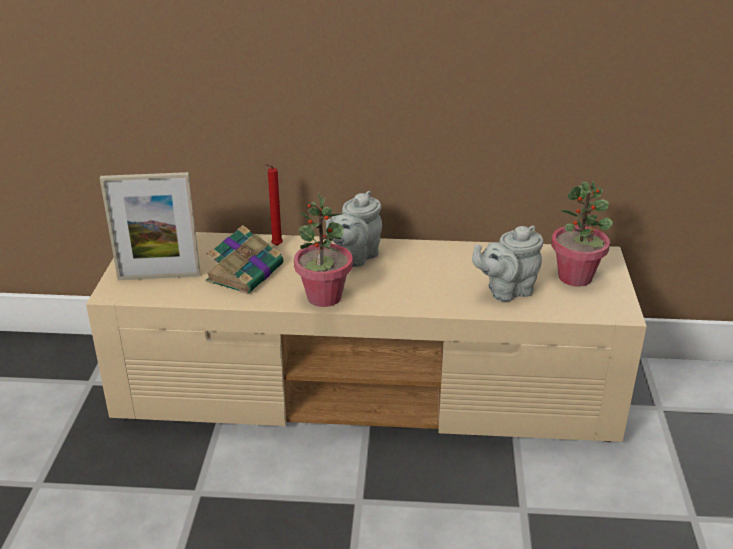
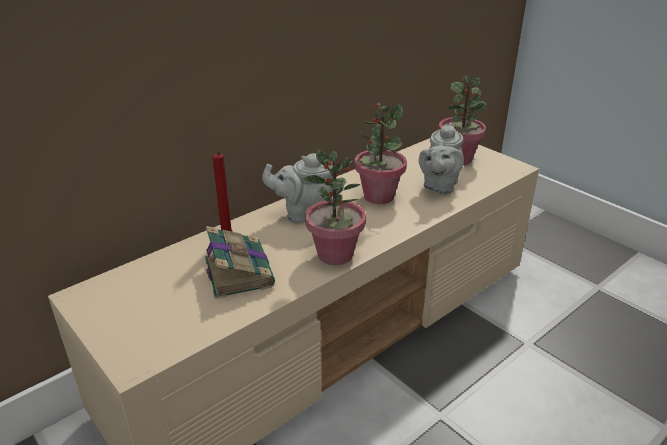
camera: 45 degrees left, 0 degrees up
picture frame [100,172,200,280] -> none
grey teapot [325,191,382,267] -> grey teapot turned 90 degrees clockwise [262,153,333,223]
none -> potted plant [355,102,407,204]

